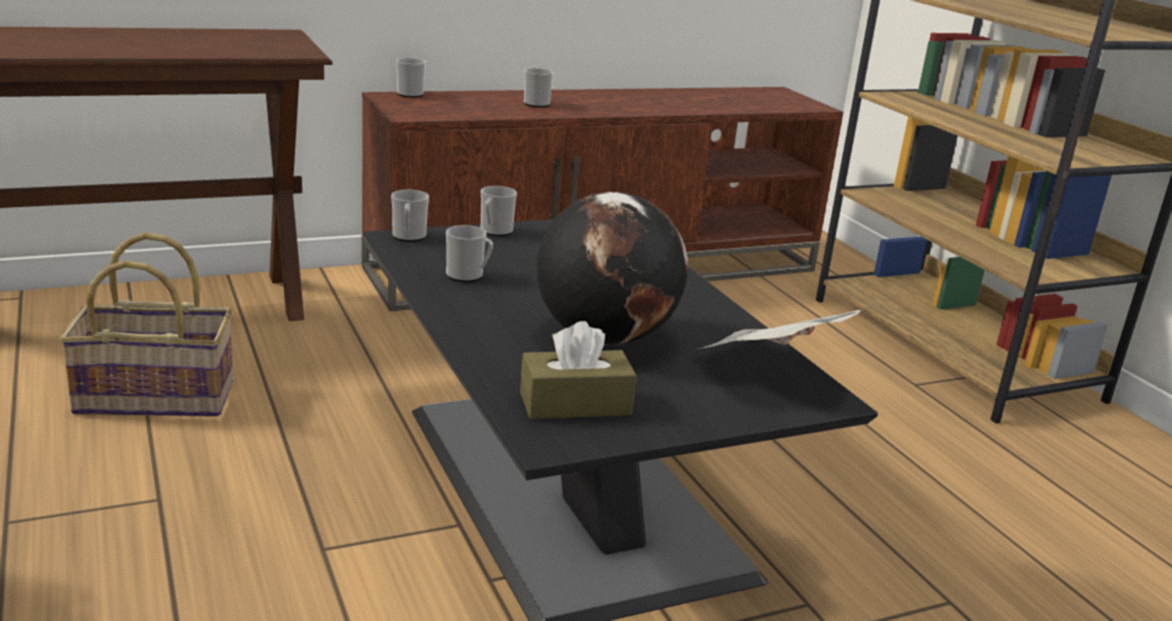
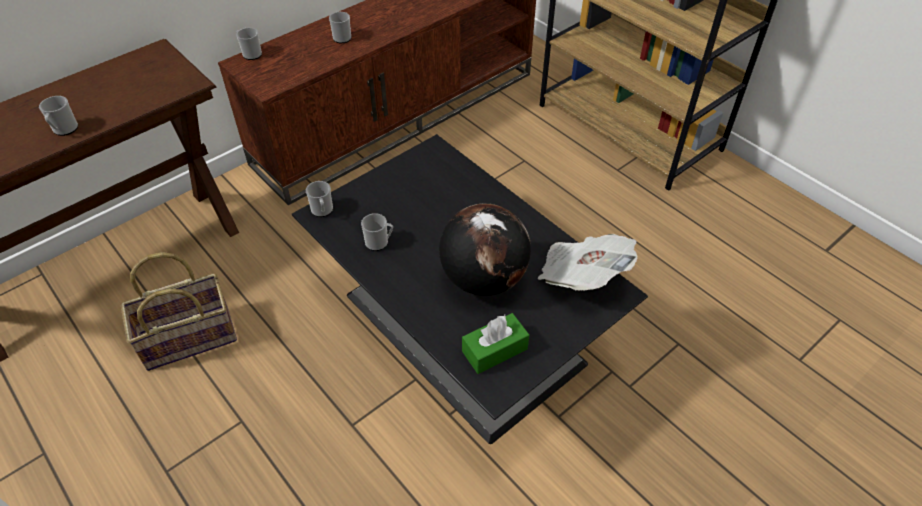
camera: 15 degrees left, 25 degrees up
mug [481,186,517,237] -> mug moved to [39,96,78,136]
brown tissue box [520,321,637,419] -> green tissue box [462,313,529,374]

